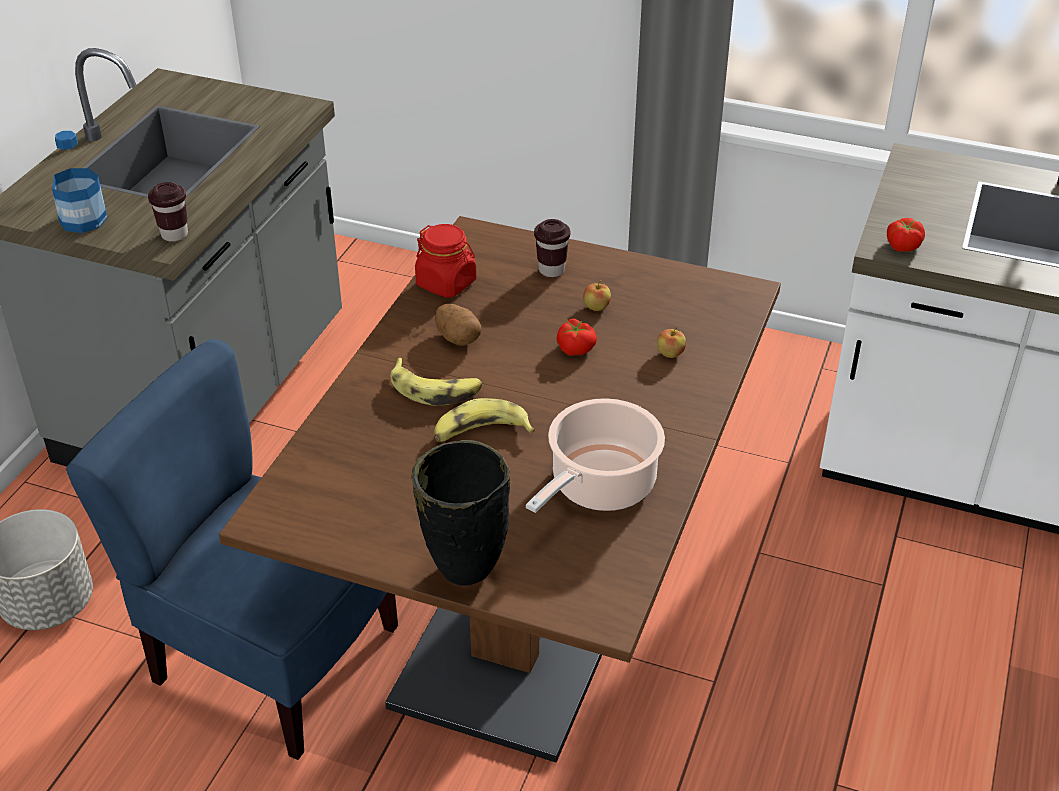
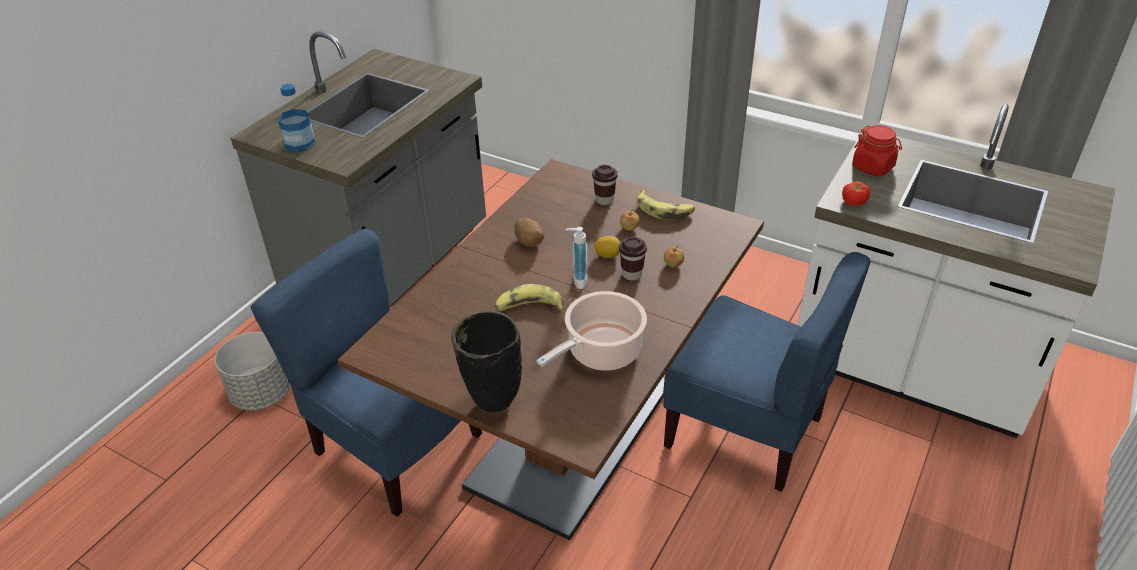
camera: 10 degrees right, 0 degrees up
brown cup [148,182,188,242] -> brown cup moved to [619,236,647,280]
banana [390,358,482,406] -> banana moved to [637,189,695,220]
red jar [415,224,476,298] -> red jar moved to [852,125,902,177]
tomato [556,319,597,356] -> lemon [594,236,620,258]
none -> soap dispenser [565,227,587,289]
none -> blue chair [663,252,871,492]

